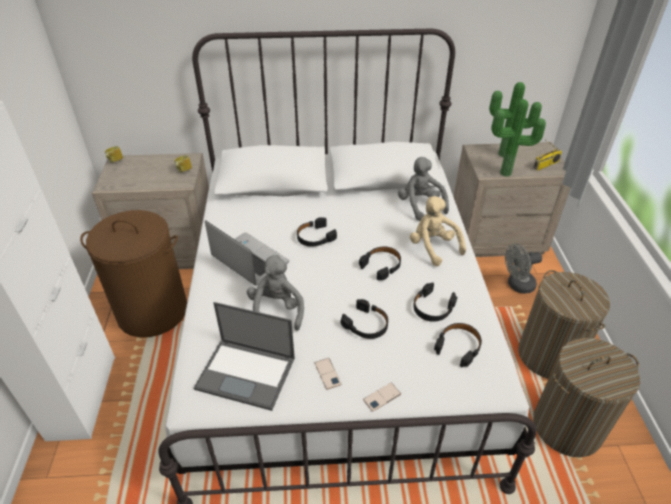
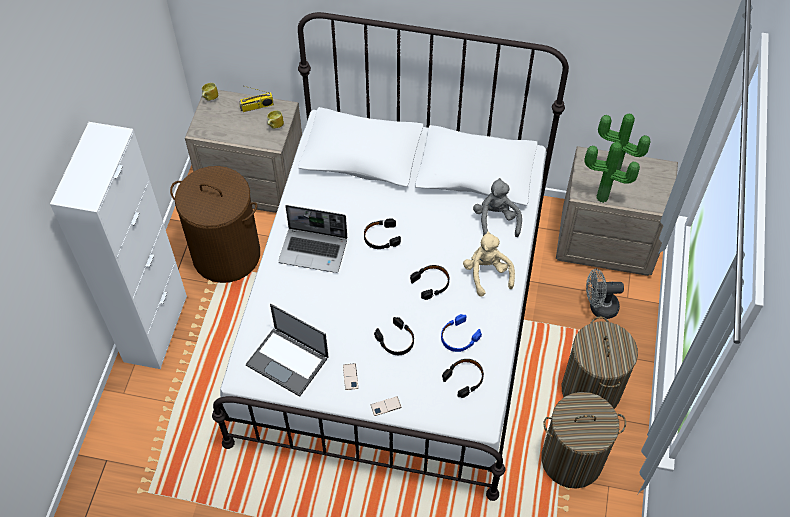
camera: 15 degrees right, 15 degrees up
laptop [205,220,289,286] -> laptop turned 135 degrees clockwise [278,205,347,273]
grey plush toy [247,255,304,331] -> none
black headphones [413,282,457,322] -> blue headphones [441,314,482,352]
radio [533,139,562,171] -> radio moved to [239,86,274,112]

